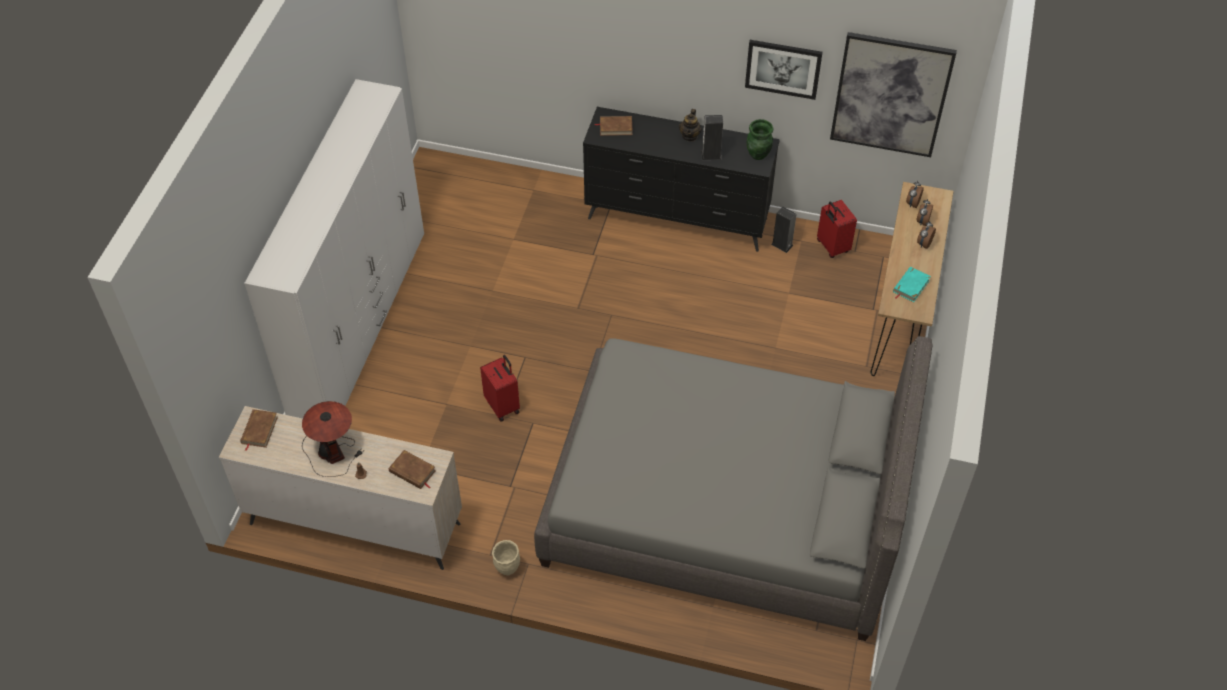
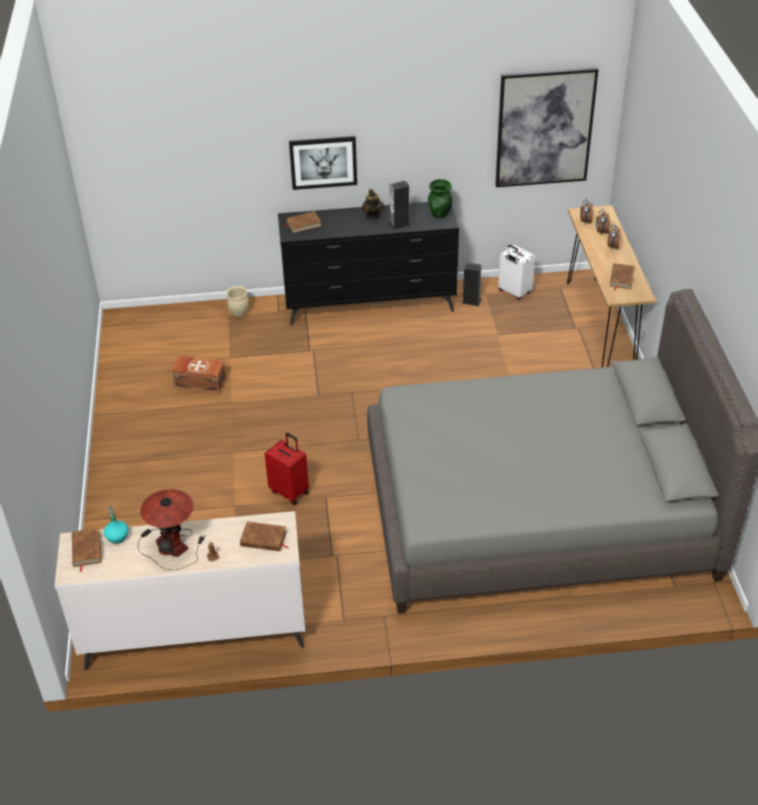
camera: 20 degrees left, 10 degrees down
white wardrobe [244,79,424,419] -> none
beige planter [492,540,520,575] -> beige planter moved to [226,286,249,317]
picture [745,40,823,100] -> picture moved to [289,136,357,190]
red suitcase [817,200,857,258] -> white suitcase [498,245,535,300]
turquoise book [893,267,931,302] -> brown book [610,263,635,290]
none -> turquoise bottle [104,504,128,544]
none -> brown storage box [171,356,226,394]

